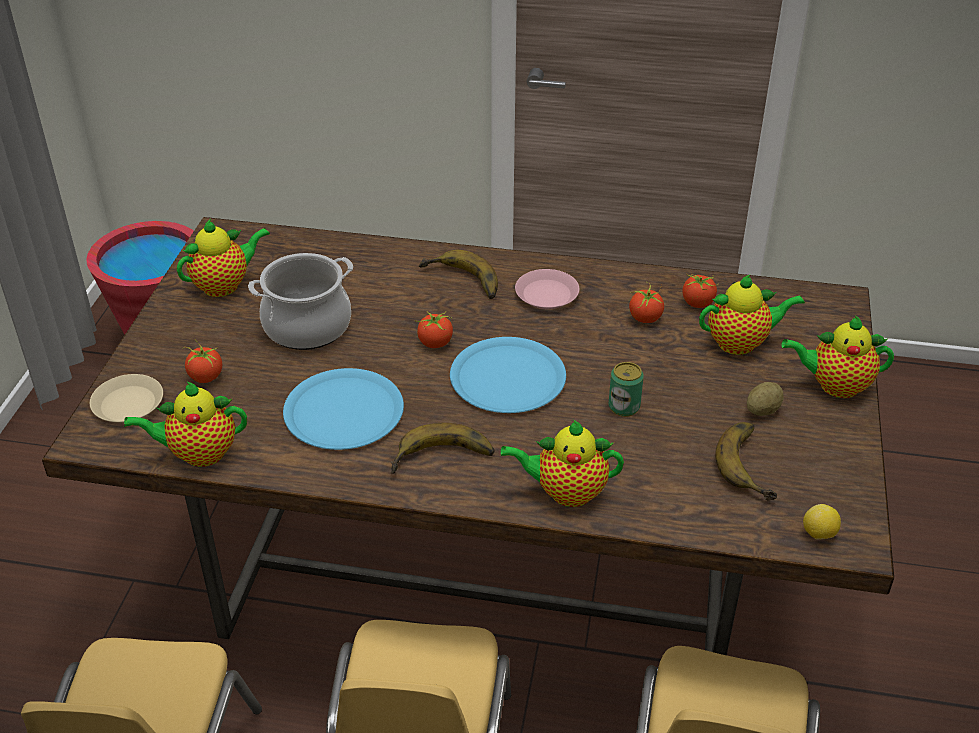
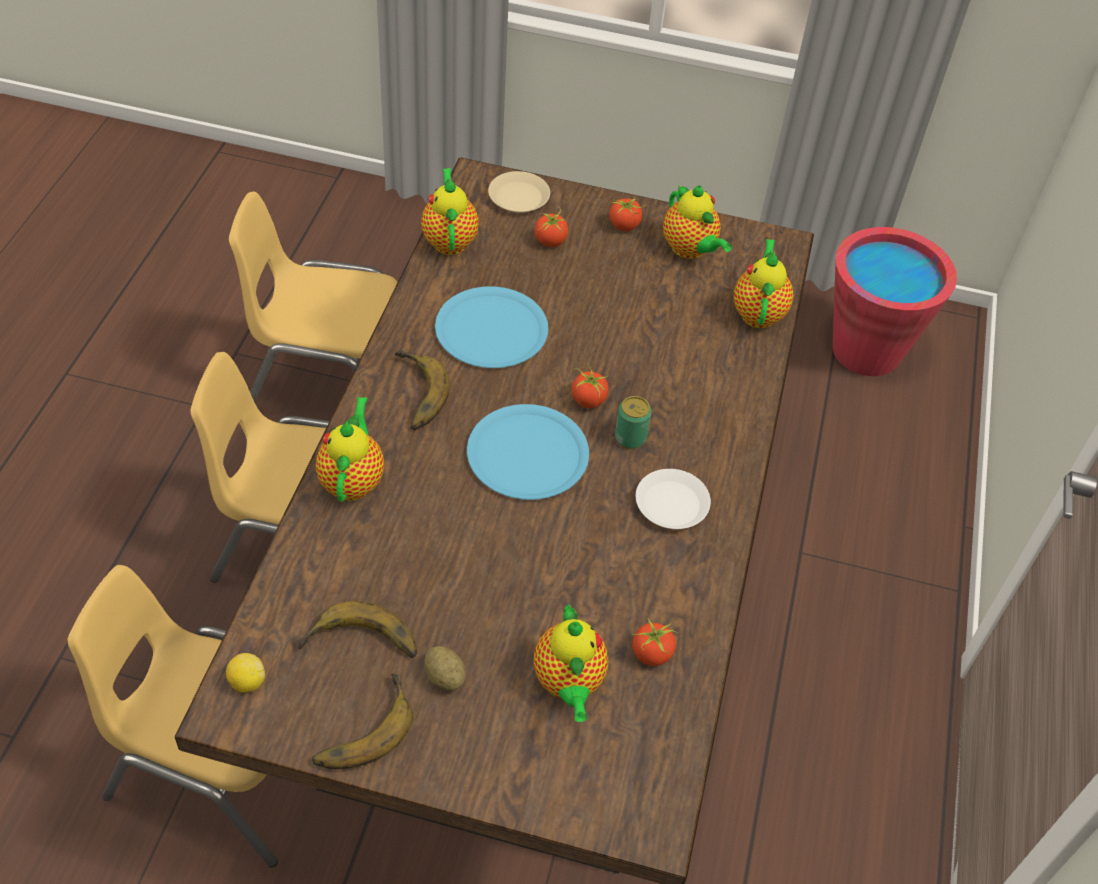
camera: 90 degrees right, 10 degrees up
cooking pot [248,253,353,350] -> none
banana [419,250,498,299] -> banana moved to [312,673,413,769]
pink plate [515,269,579,309] -> white plate [636,469,711,529]
can [609,362,644,417] -> can moved to [615,396,651,449]
tomato [629,282,664,323] -> tomato moved to [610,197,646,231]
teapot [782,315,894,398] -> teapot moved to [733,239,794,328]

